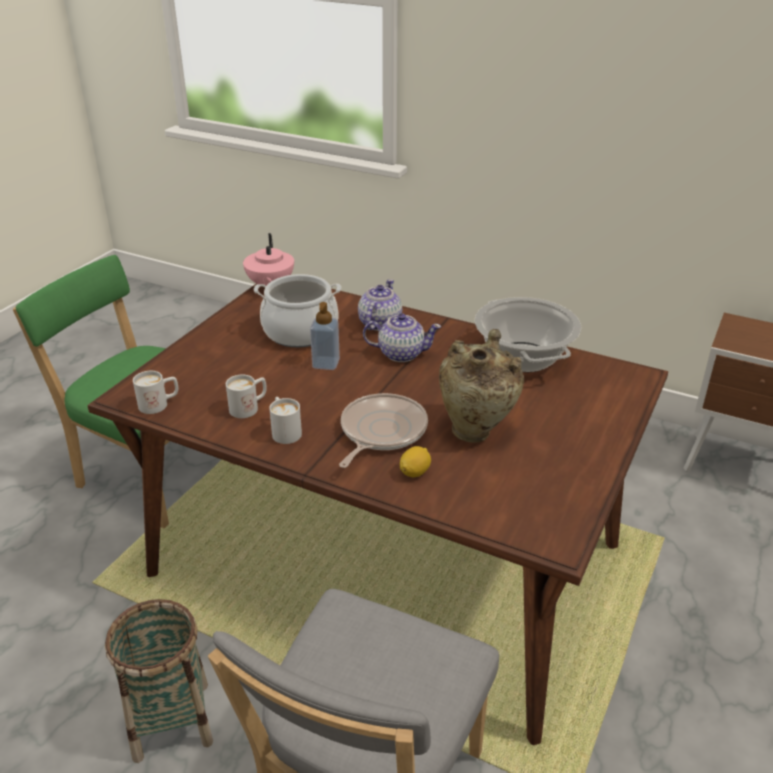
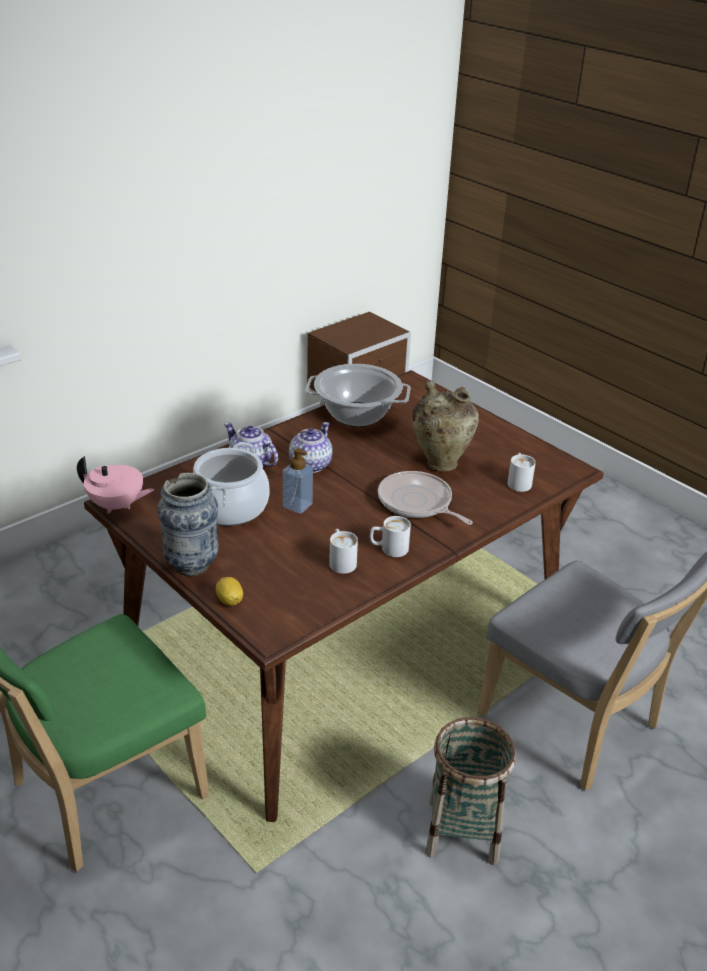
camera: 70 degrees left, 0 degrees up
white mug [133,371,178,414] -> white mug moved to [507,453,536,492]
lemon [400,446,431,477] -> lemon moved to [216,577,243,606]
none -> vase [157,473,219,576]

